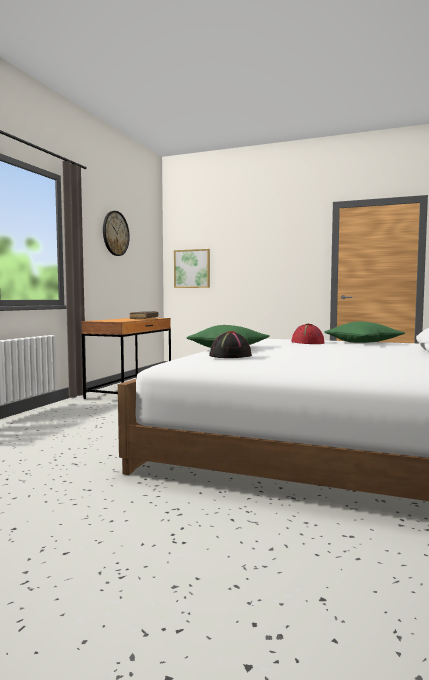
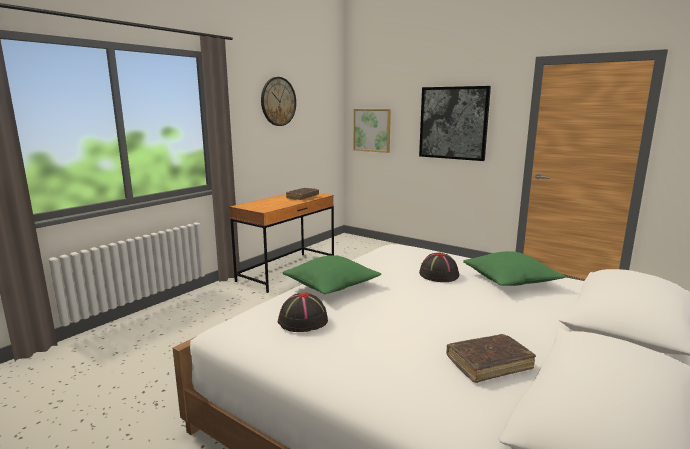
camera: 15 degrees right, 10 degrees up
red hat [291,324,325,344] -> black hat [419,253,459,282]
none -> picture [419,86,491,161]
none -> brown book [447,334,536,383]

